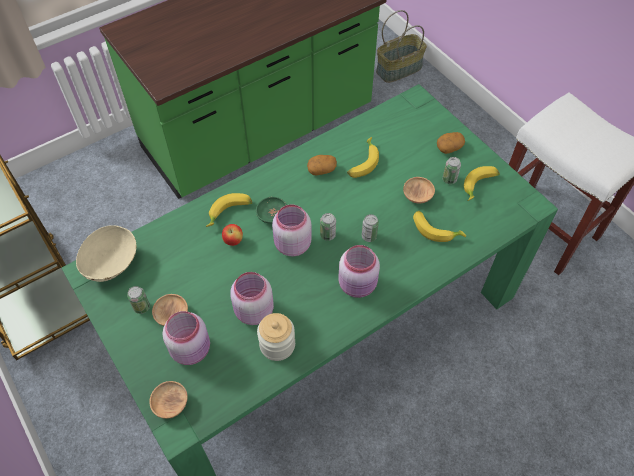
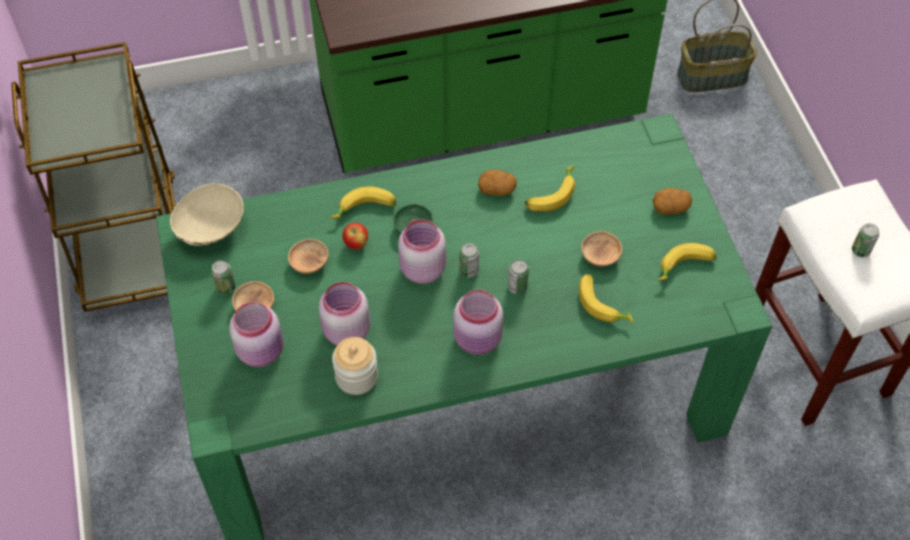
camera: 20 degrees right, 0 degrees up
brown bowl [149,381,188,419] -> brown bowl moved to [288,239,329,274]
can [442,157,461,184] -> can moved to [852,223,879,258]

